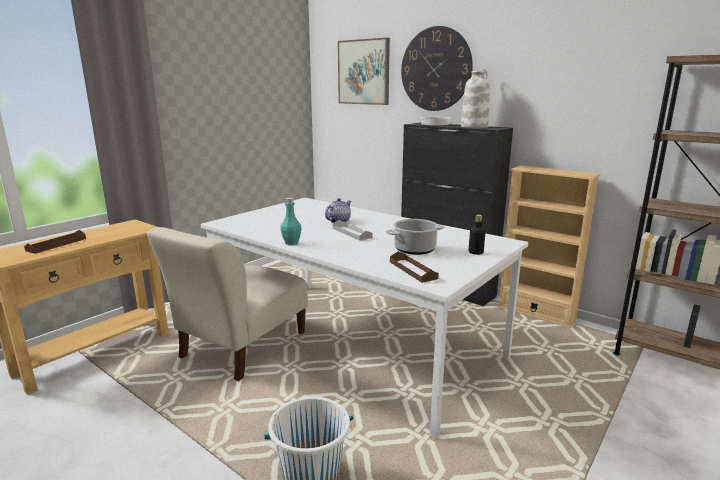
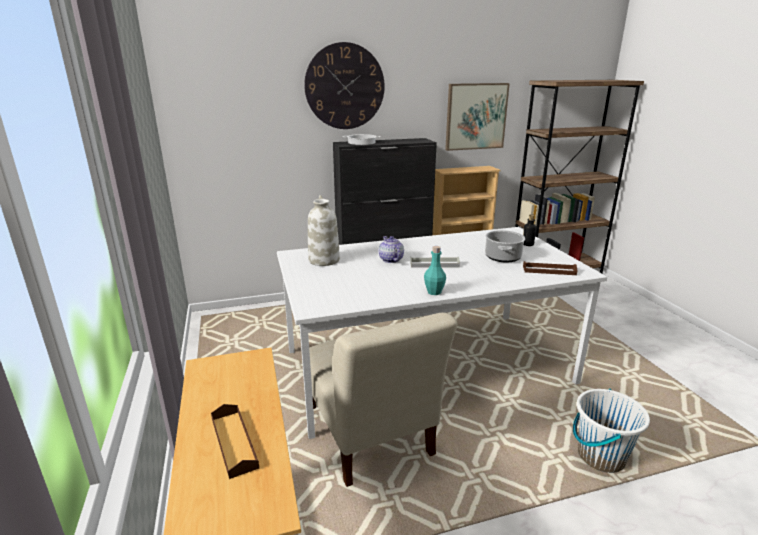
camera: 55 degrees left, 5 degrees up
picture [338,38,390,105] -> picture moved to [445,83,510,151]
white vase [461,69,490,128] -> white vase moved to [308,195,340,266]

